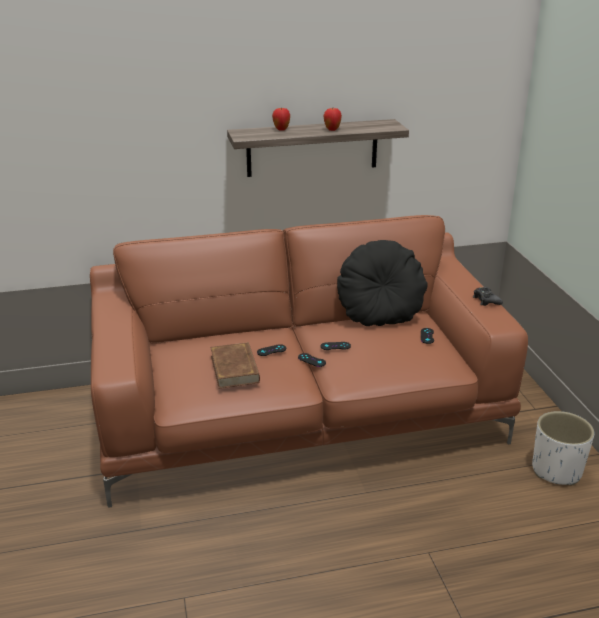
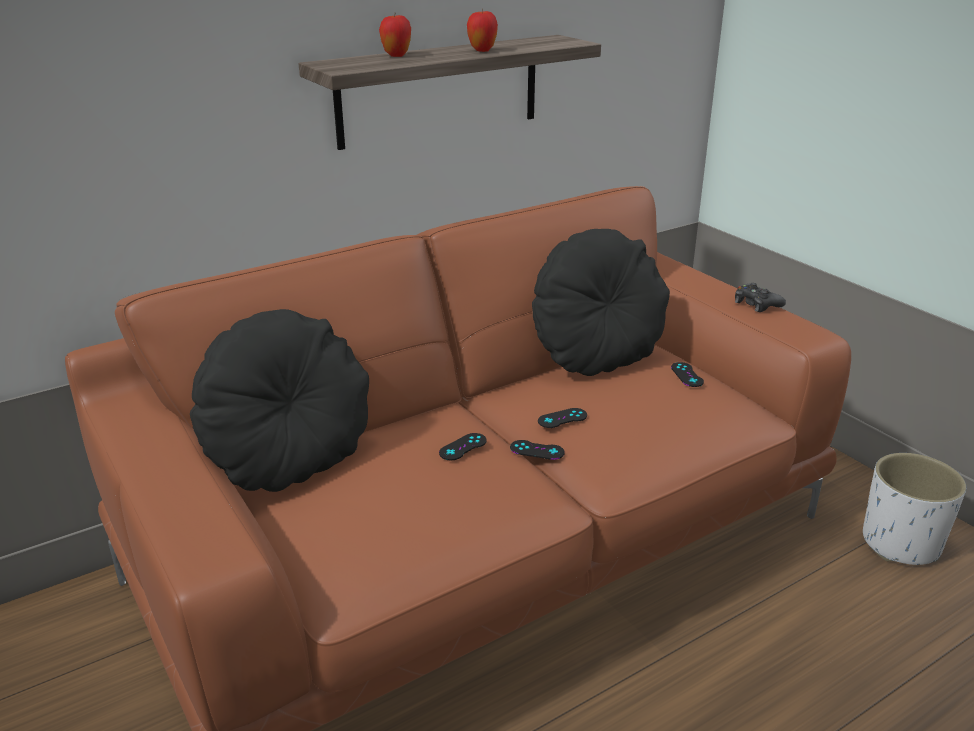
camera: 20 degrees left, 0 degrees up
brown book [210,342,260,388] -> none
none -> black pillow [190,309,369,492]

